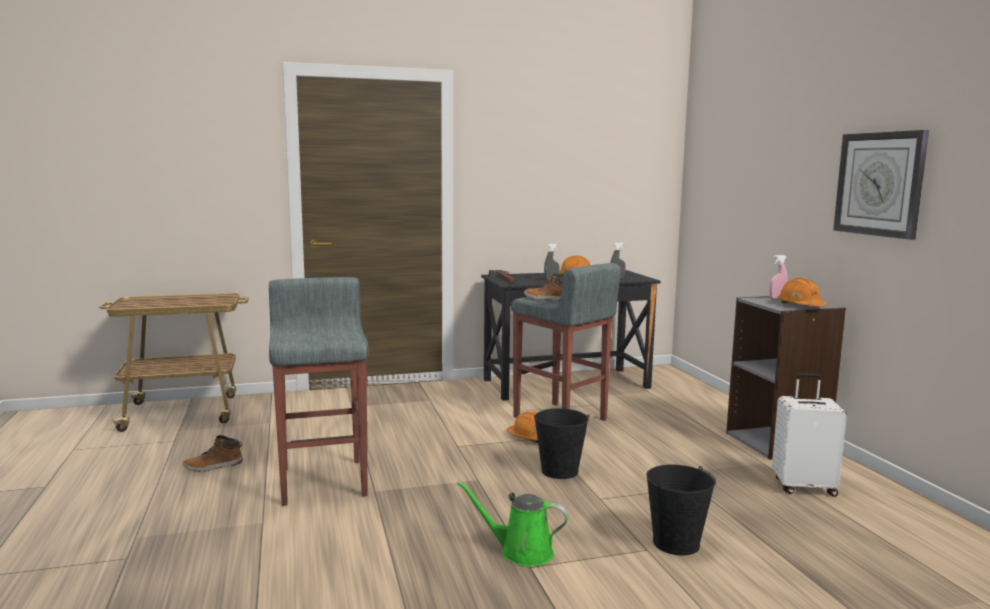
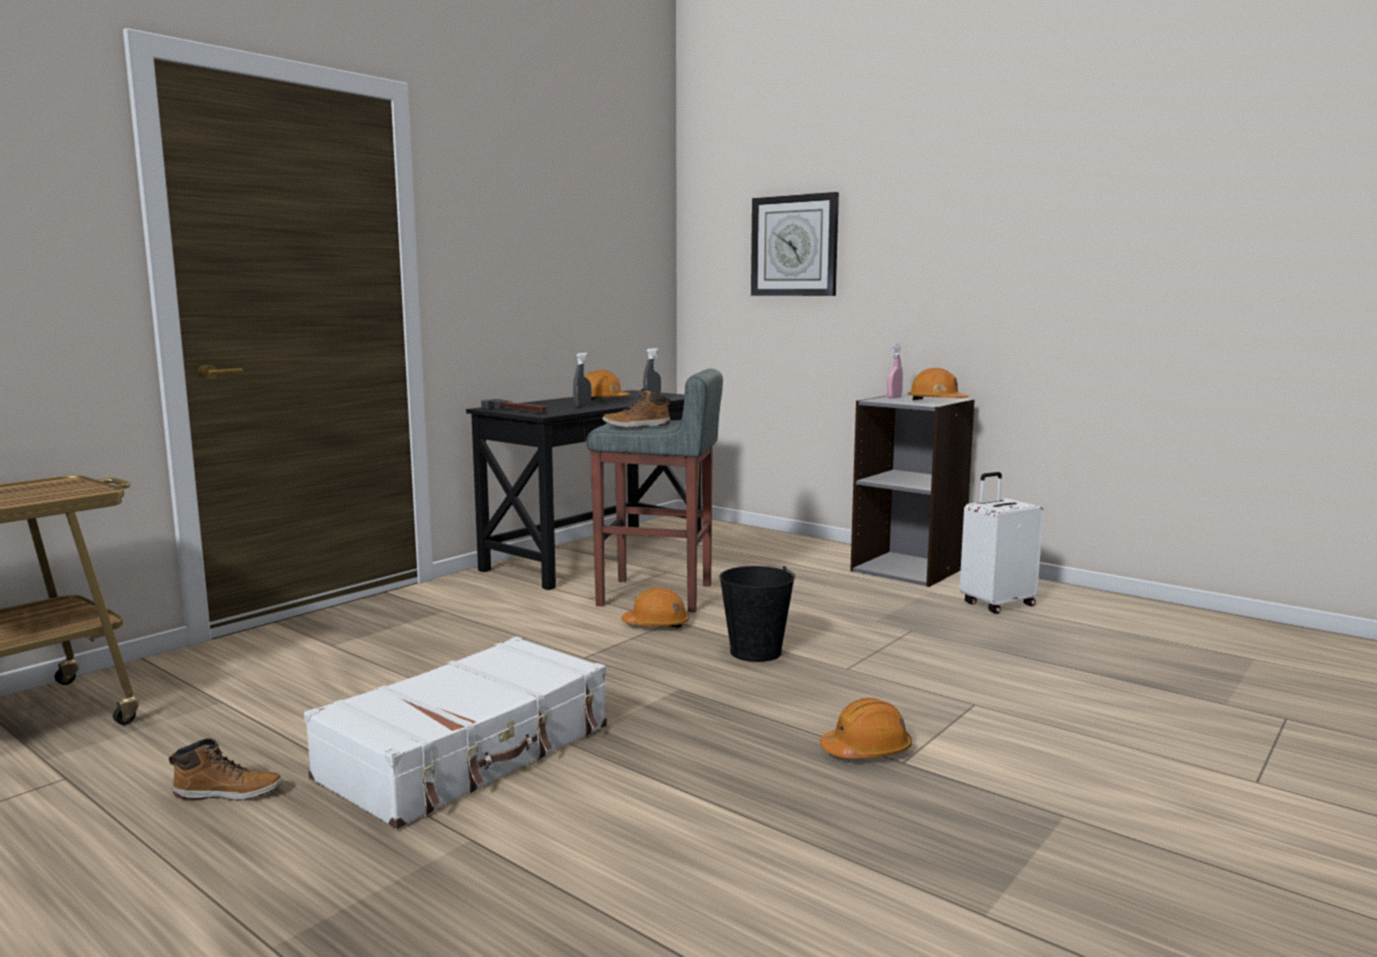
camera: 35 degrees left, 0 degrees up
boot [183,435,243,472] -> boot turned 120 degrees counterclockwise [169,738,283,801]
grey stool [269,277,369,506] -> white suitcase [304,636,607,829]
green watering can [457,481,568,567] -> orange hard hat [820,698,912,758]
black bucket [646,465,716,555] -> none
wall clock [833,130,929,240] -> wall clock moved to [751,192,839,296]

